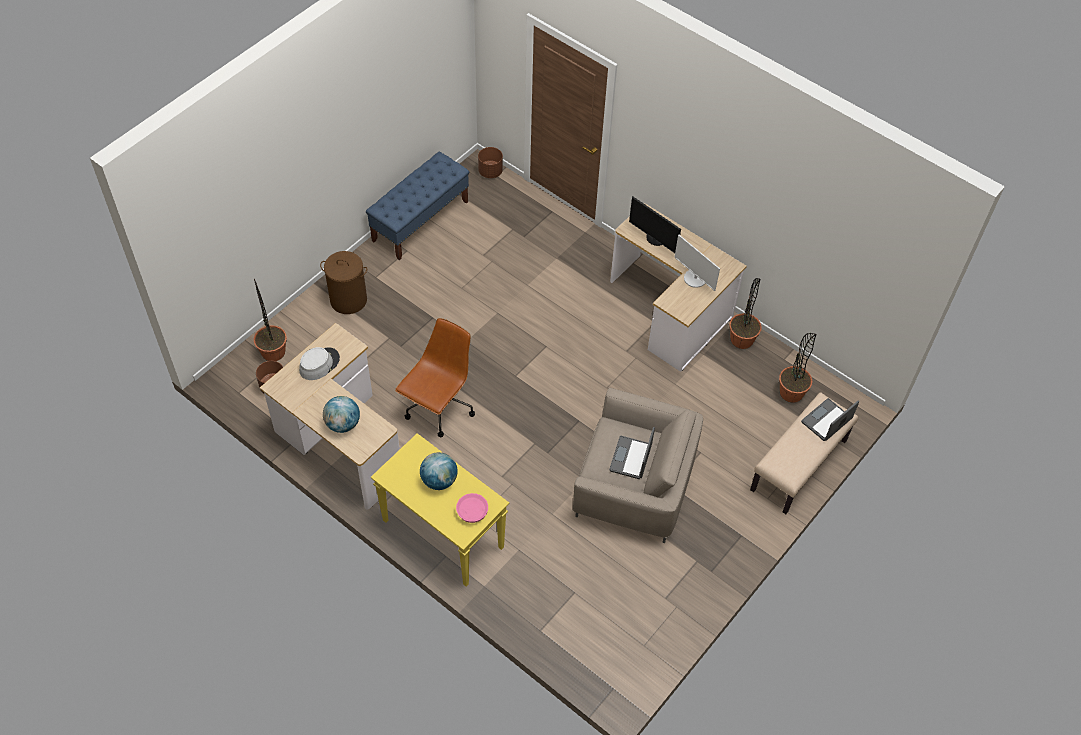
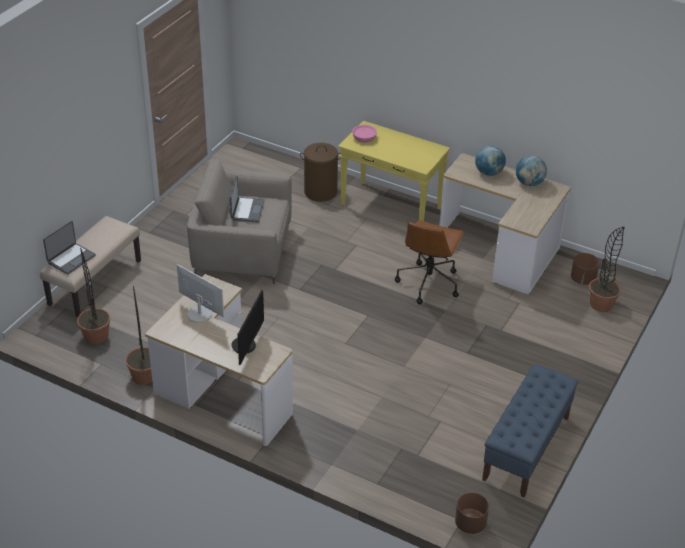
camera: 170 degrees right, 15 degrees down
grey hat [299,347,340,380] -> none
brown laundry basket [320,251,367,314] -> brown laundry basket moved to [300,143,340,202]
globe [420,452,458,490] -> globe moved to [516,155,547,186]
monitor [629,196,681,253] -> monitor turned 75 degrees clockwise [231,290,264,365]

